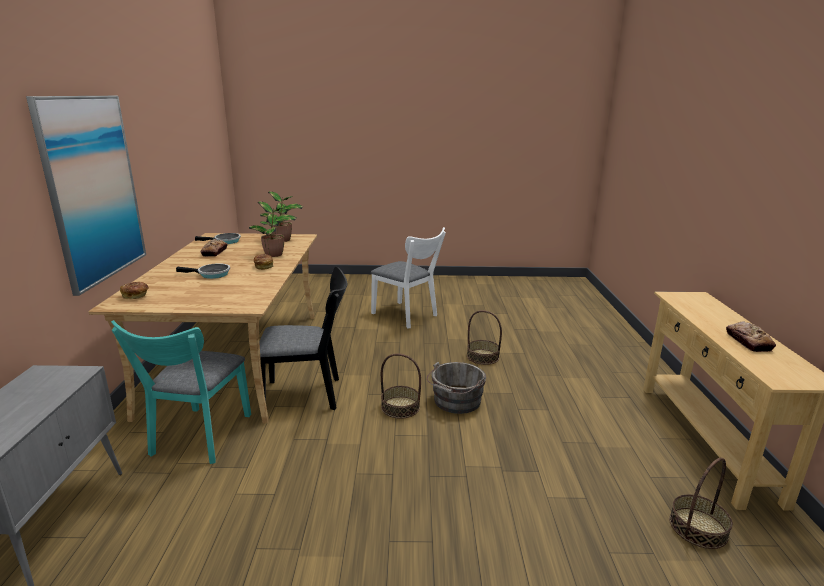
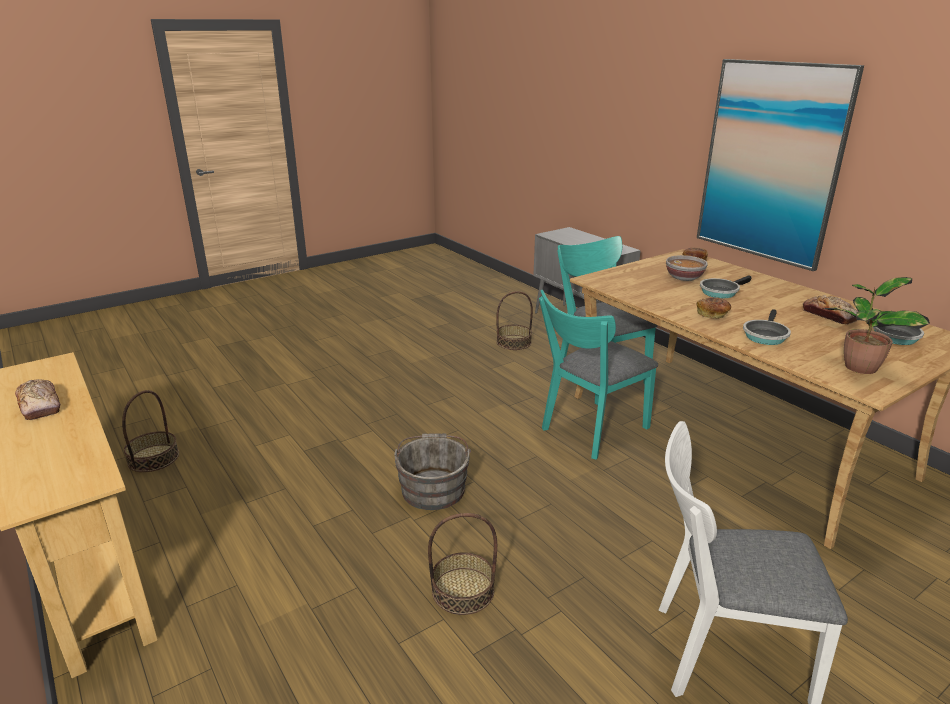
camera: 145 degrees right, 5 degrees up
potted plant [249,201,297,257] -> frying pan [743,309,791,345]
black chair [259,267,347,410] -> turquoise chair [539,290,658,460]
basket [381,353,421,419] -> basket moved to [496,291,533,350]
none -> bowl [666,255,708,281]

